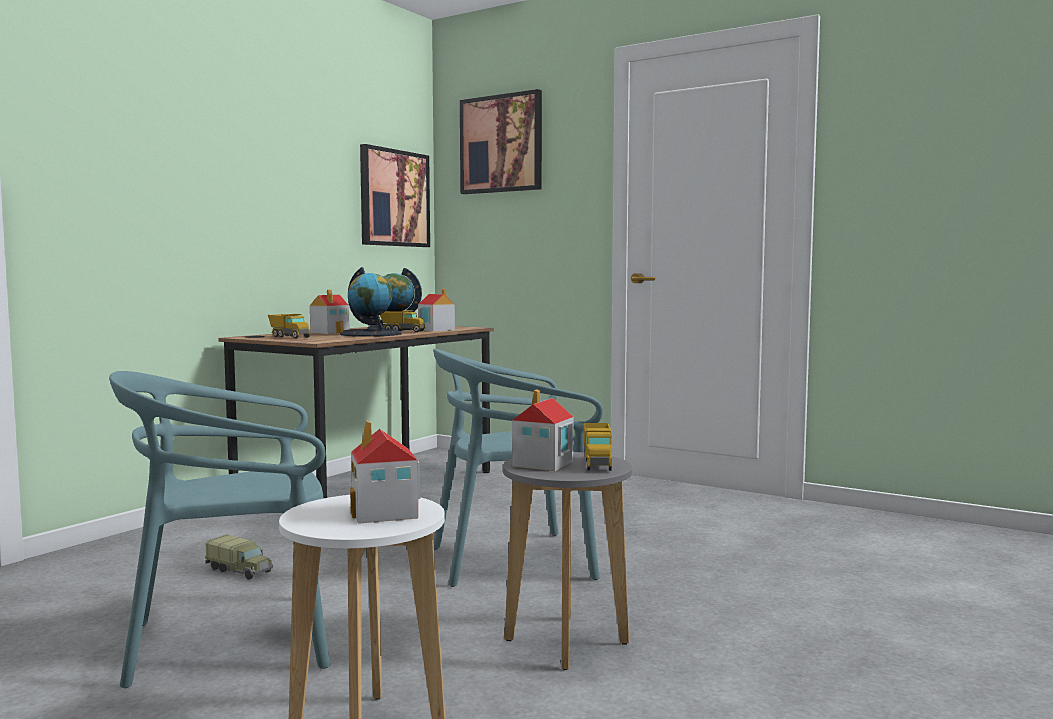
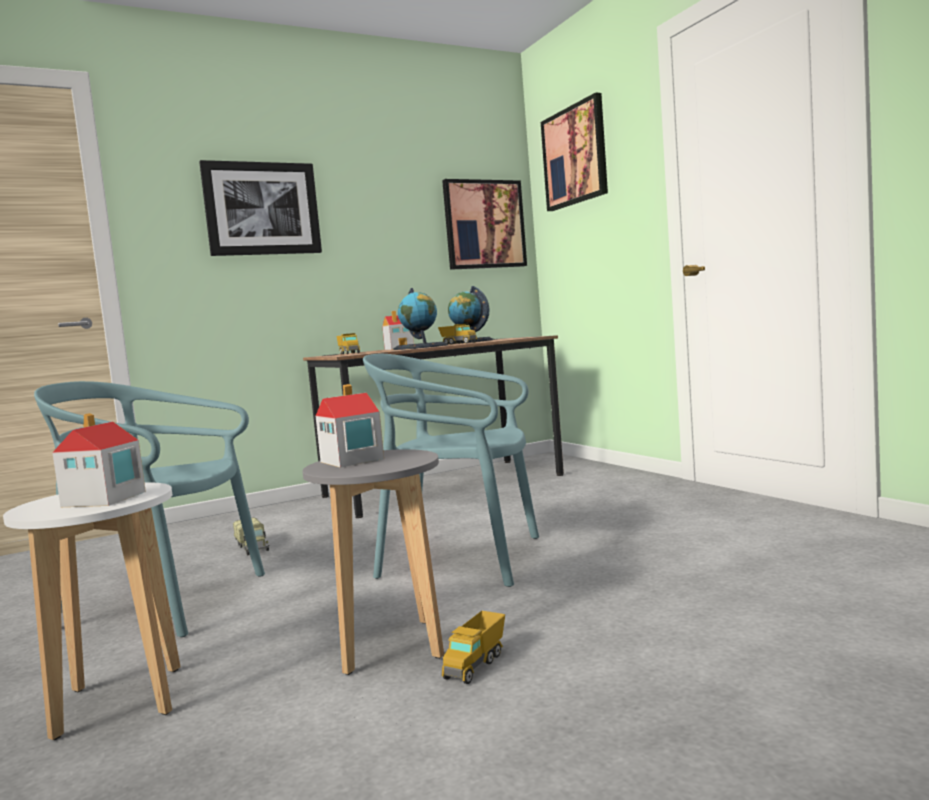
camera: 30 degrees right, 0 degrees up
toy house [418,289,455,331] -> none
toy truck [584,423,612,471] -> toy truck moved to [442,611,505,684]
none -> picture [199,160,322,256]

